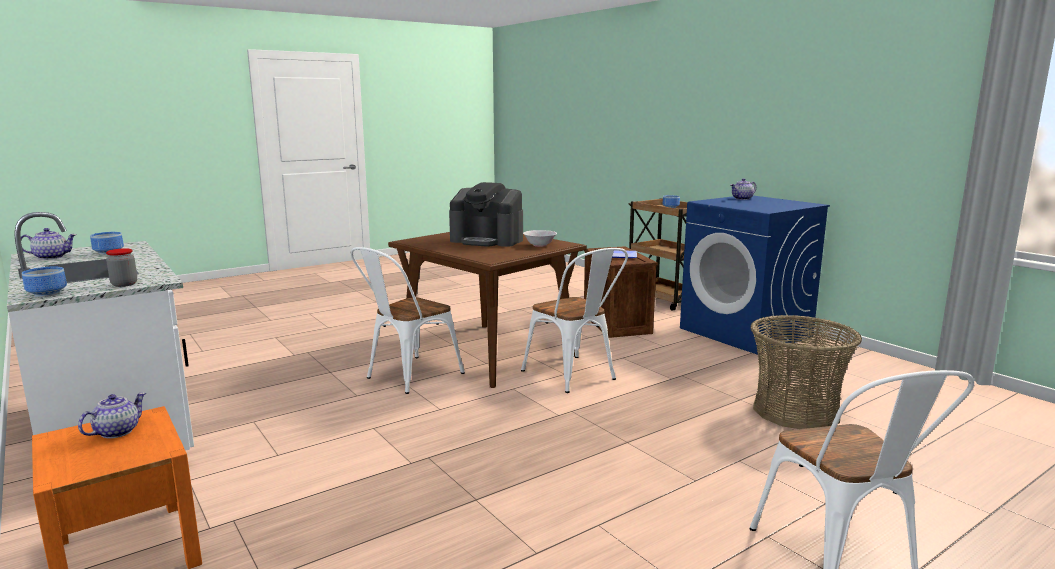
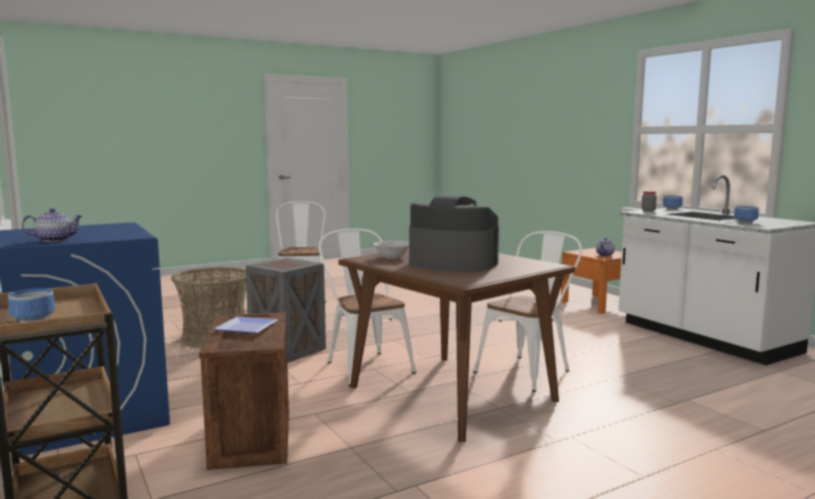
camera: 175 degrees left, 5 degrees down
teapot [21,228,77,260] -> none
none -> crate [245,258,326,363]

